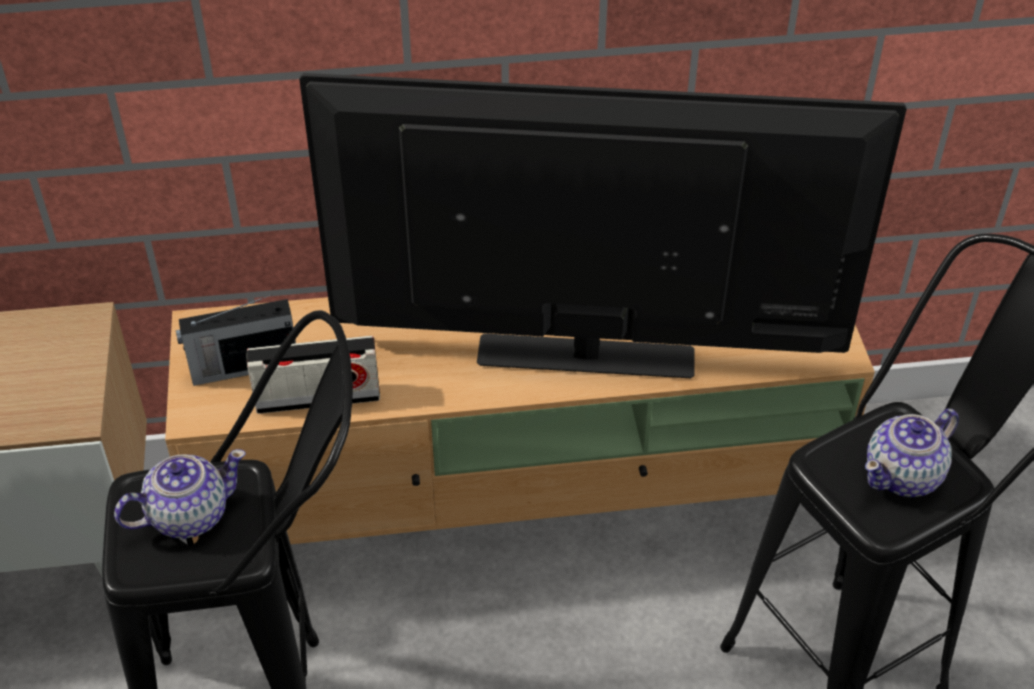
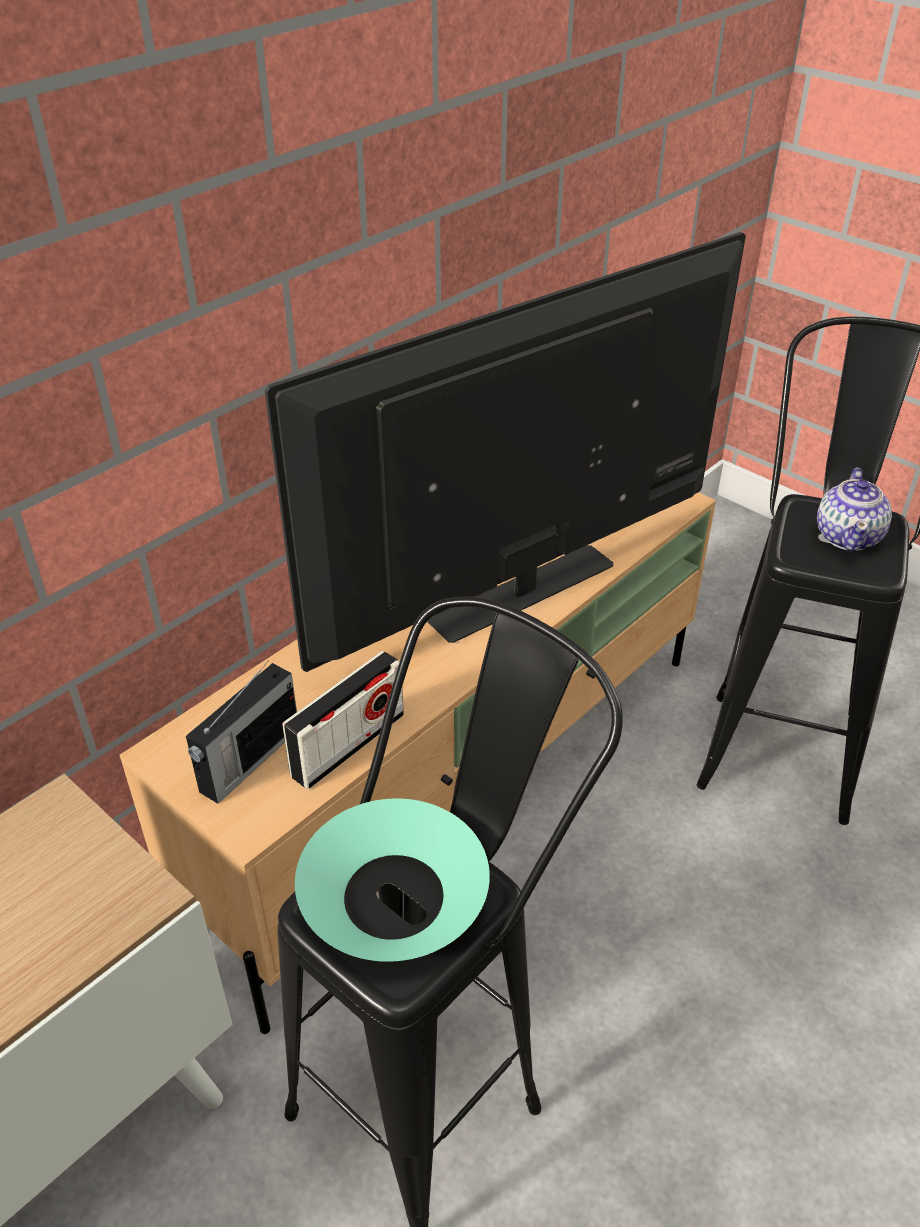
camera: 40 degrees left, 5 degrees down
teapot [114,449,246,539] -> turquoise bowl [295,798,490,962]

